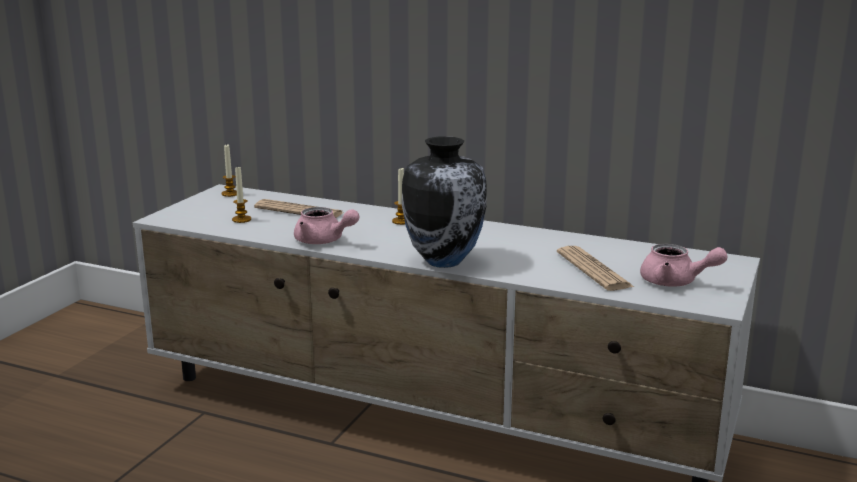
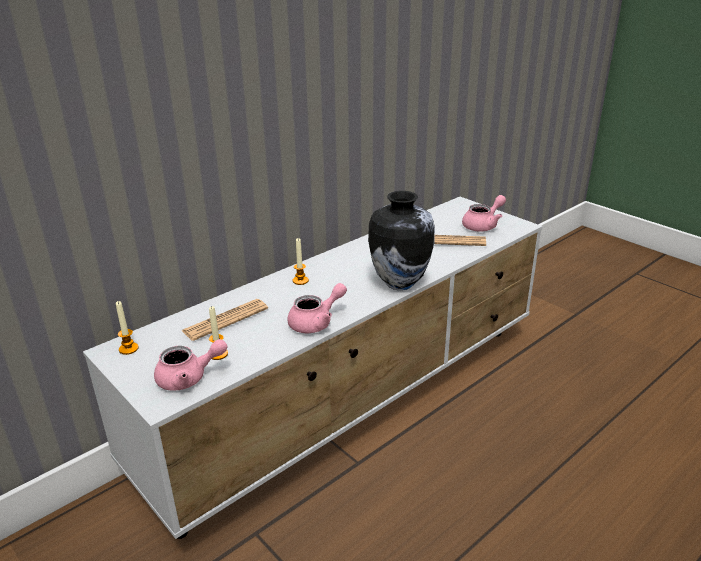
camera: 65 degrees left, 10 degrees up
none -> pink teapot [154,339,227,391]

